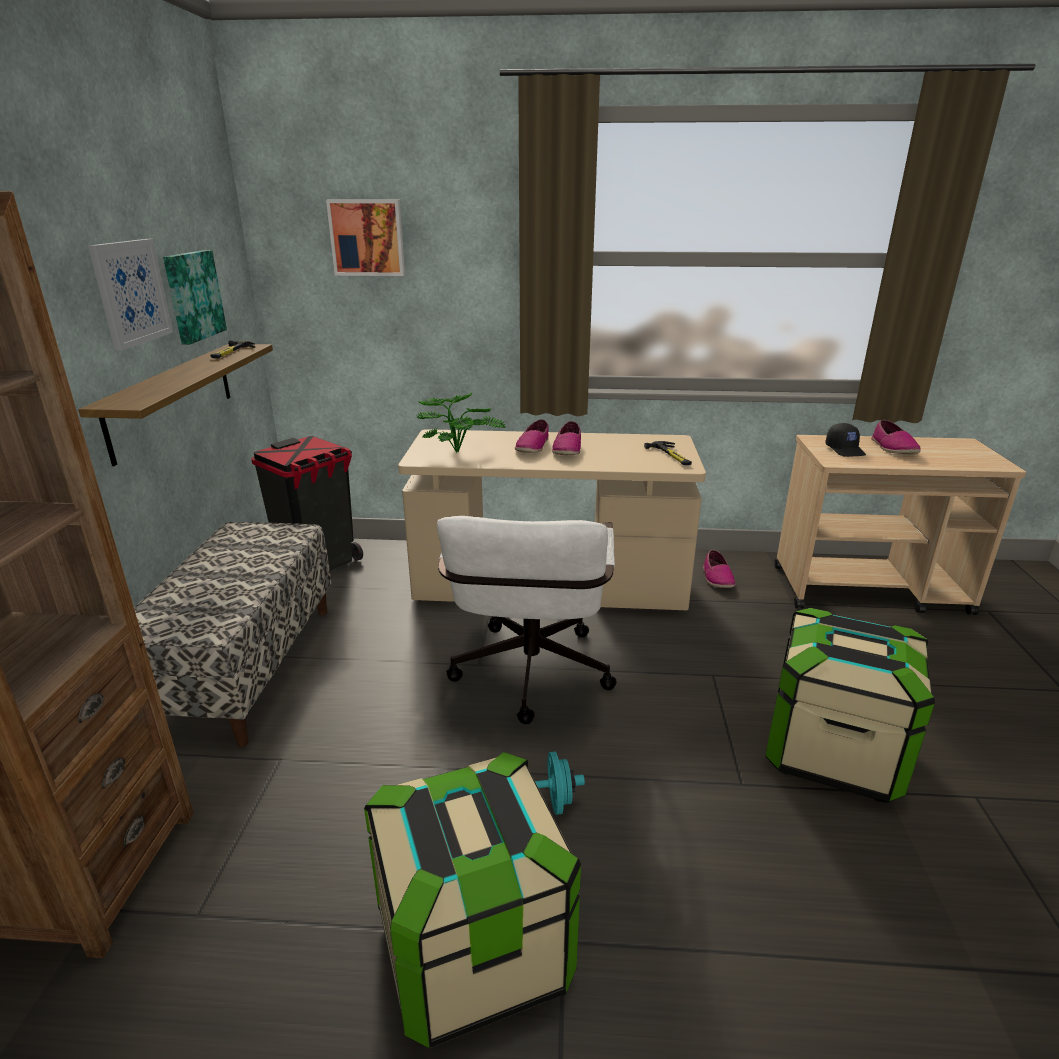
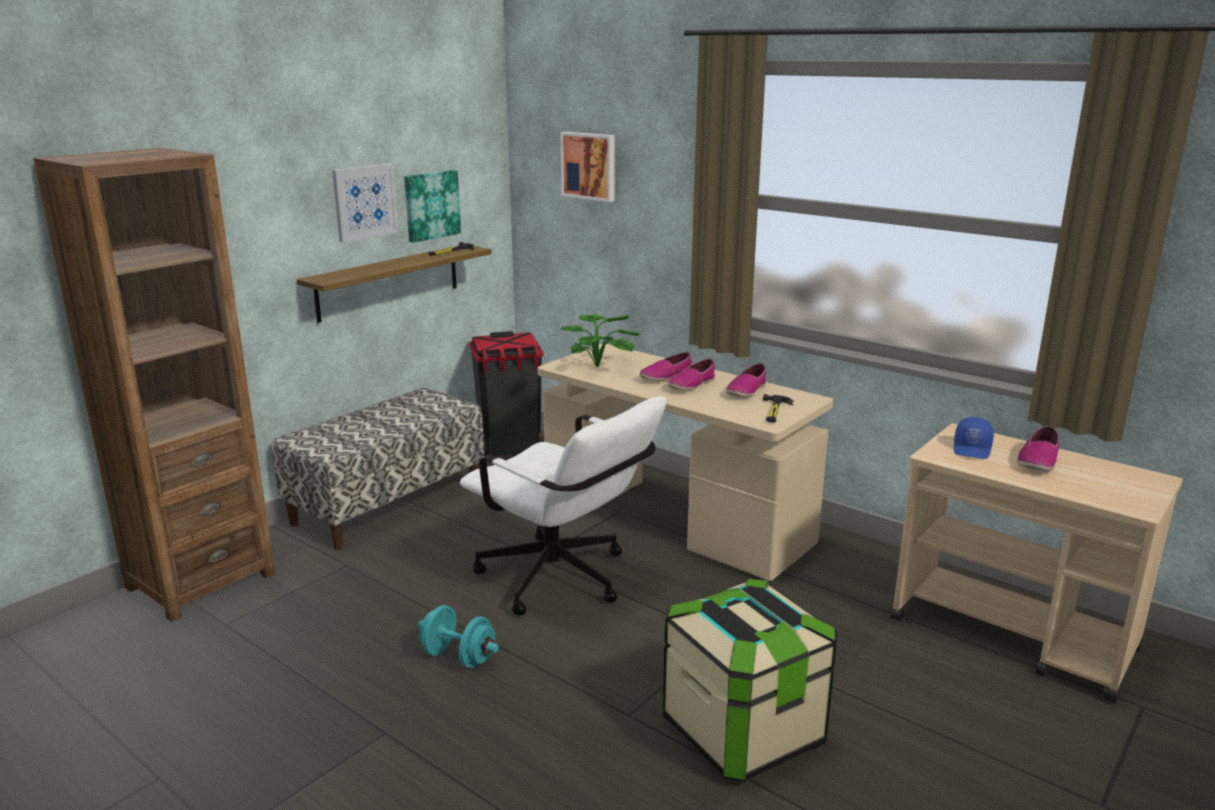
camera: 35 degrees right, 5 degrees down
storage box [364,752,581,1049] -> none
white office chair [437,516,617,724] -> white office chair turned 90 degrees counterclockwise [460,396,666,616]
shoe [703,550,735,588] -> shoe moved to [726,363,766,397]
black cap [825,423,866,457] -> blue cap [954,417,994,459]

